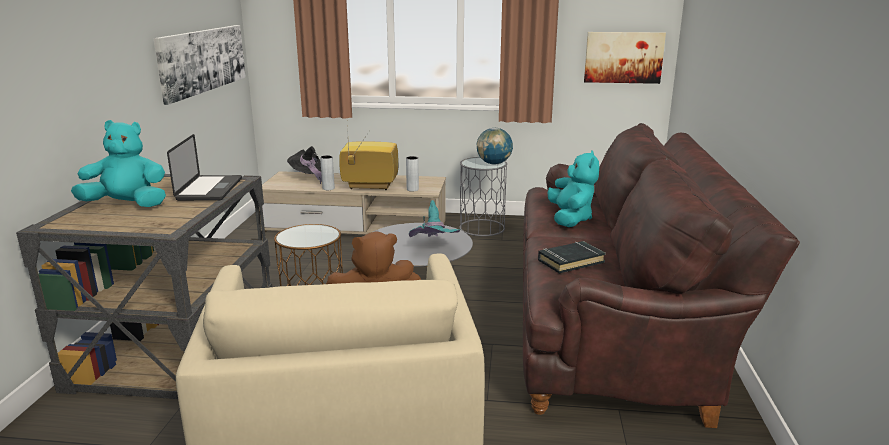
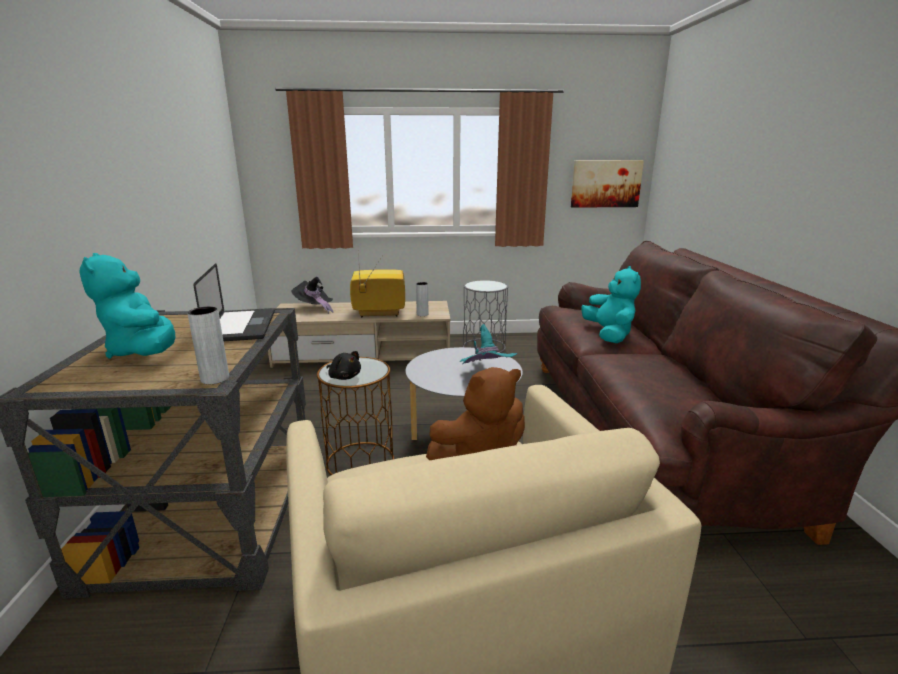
camera: 10 degrees left, 0 degrees up
turquoise plush toy [71,120,166,207] -> turquoise plush toy turned 105 degrees counterclockwise [79,253,176,359]
picture [153,25,246,105] -> none
grey vase [320,155,335,190] -> grey vase moved to [187,307,229,384]
globe [477,128,513,165] -> none
black book [538,241,606,273] -> none
none -> black plush toy [327,351,361,380]

